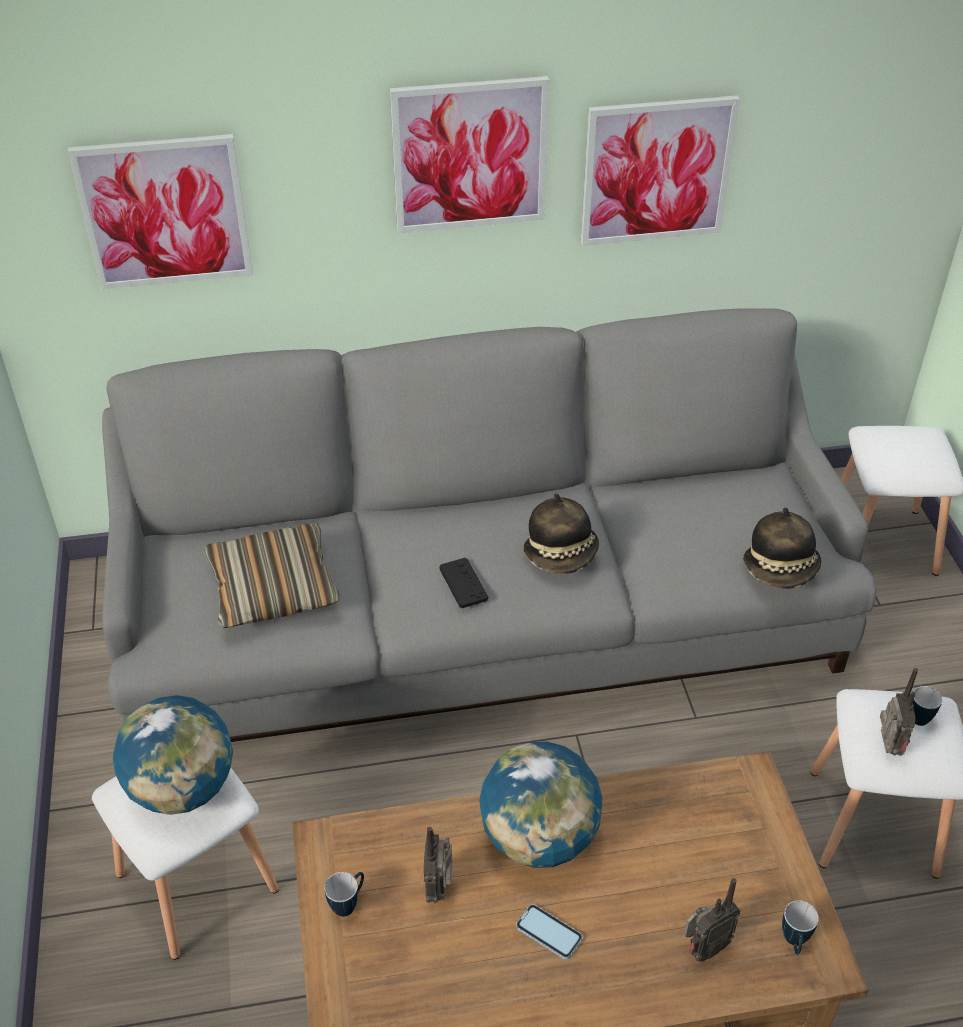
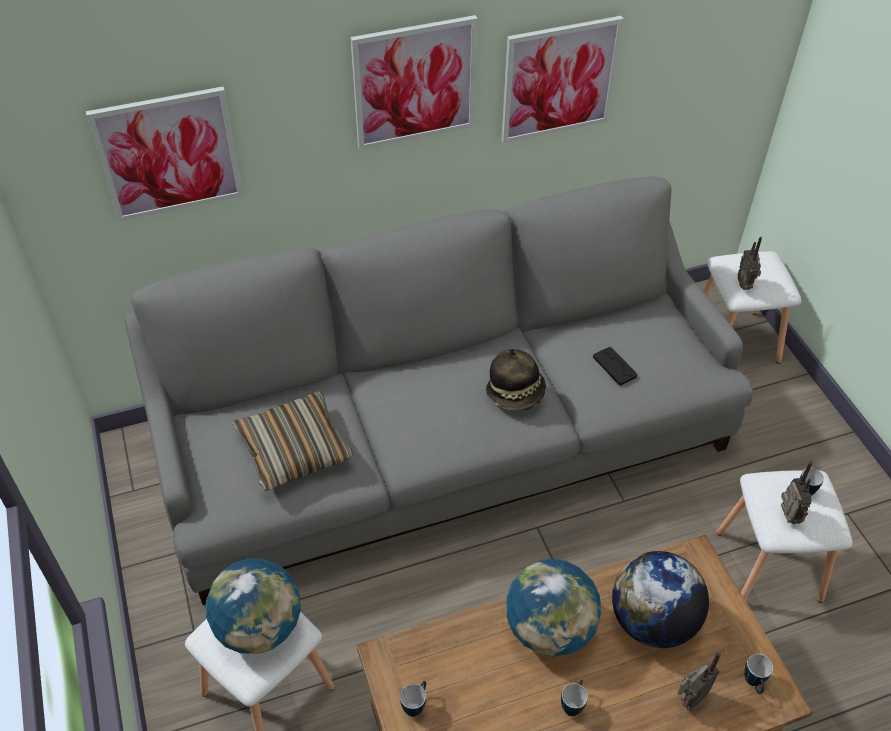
camera: 10 degrees left, 5 degrees up
radio [424,827,452,903] -> radio moved to [738,237,762,290]
black game controller [439,558,488,608] -> black game controller moved to [593,347,637,385]
phone [516,904,583,959] -> mug [561,679,588,716]
hat [743,507,822,589] -> none
none -> globe [612,551,709,648]

